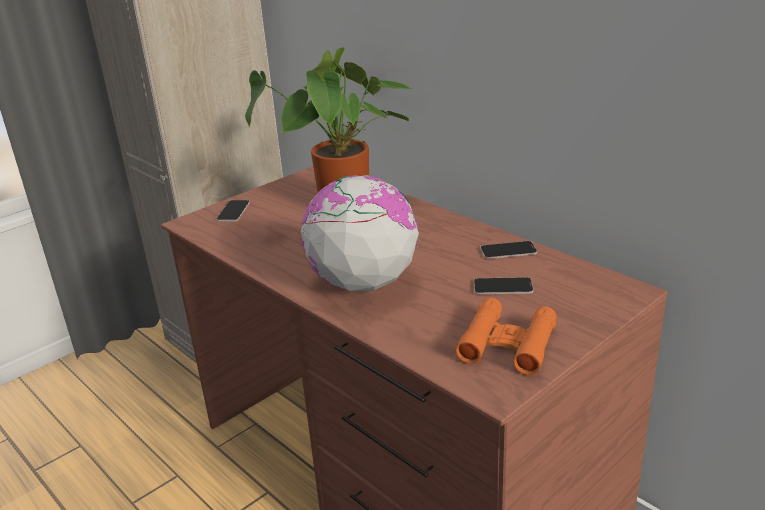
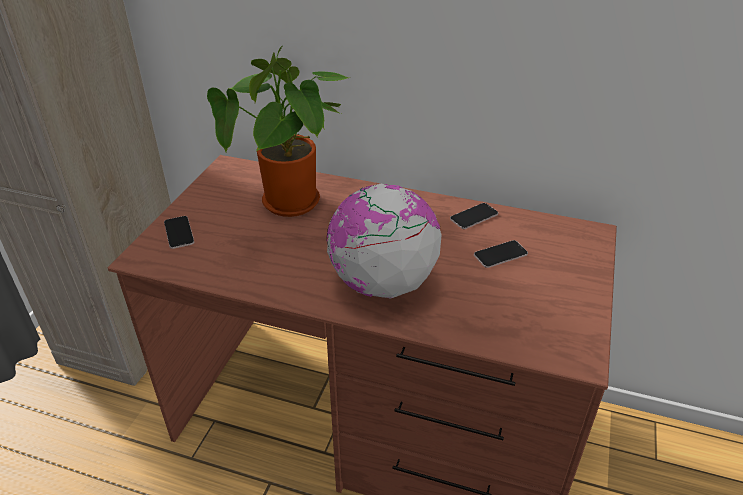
camera: 30 degrees left, 10 degrees up
orange binoculars [455,298,557,375] -> none

